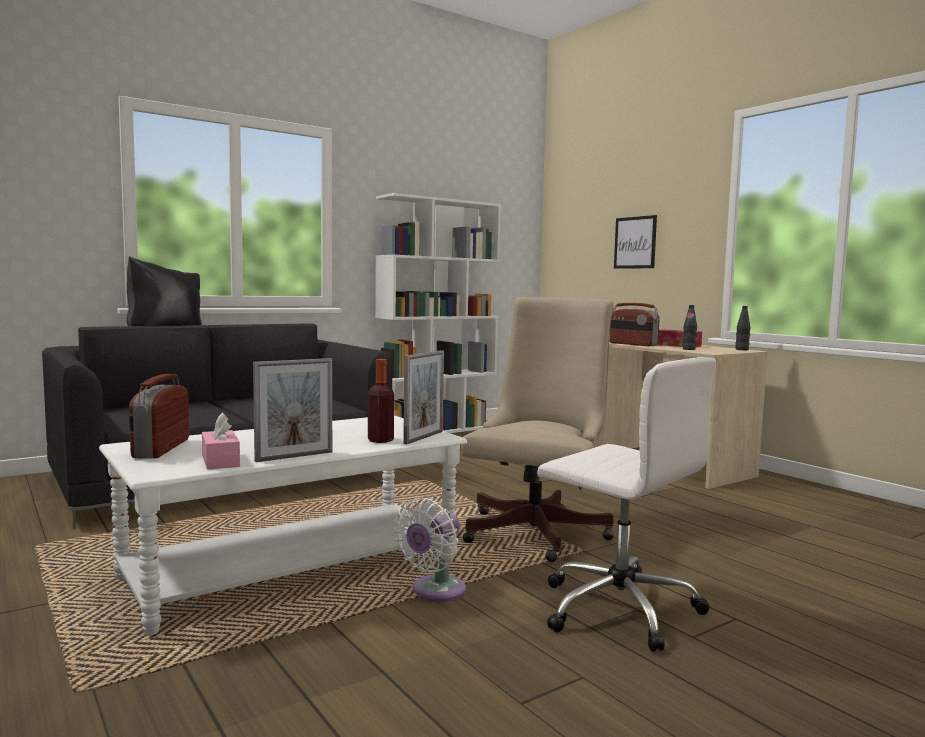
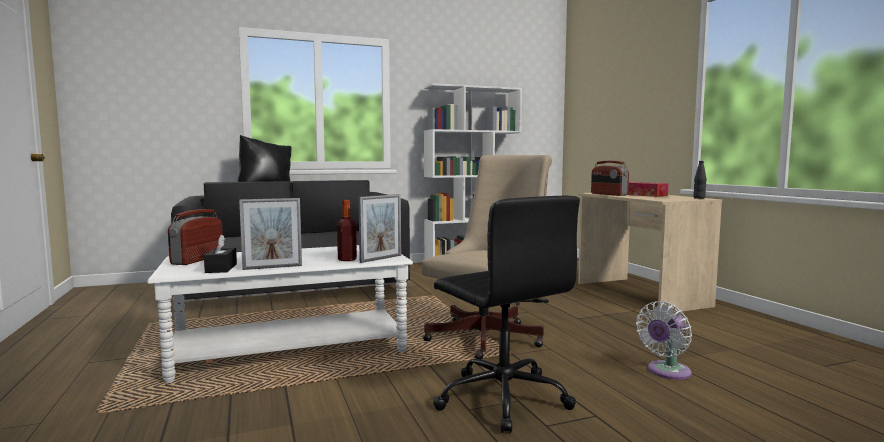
camera: 15 degrees right, 0 degrees up
pink tissue box [202,413,240,470] -> black tissue box [204,235,237,273]
white fan [394,498,466,602] -> white fan moved to [636,301,692,380]
white office chair [537,357,716,652] -> black office chair [433,196,580,433]
picture [614,215,657,269] -> none
black bottle [683,305,697,350] -> none

